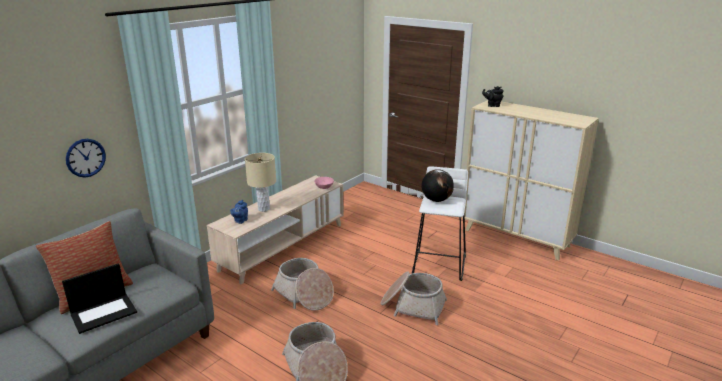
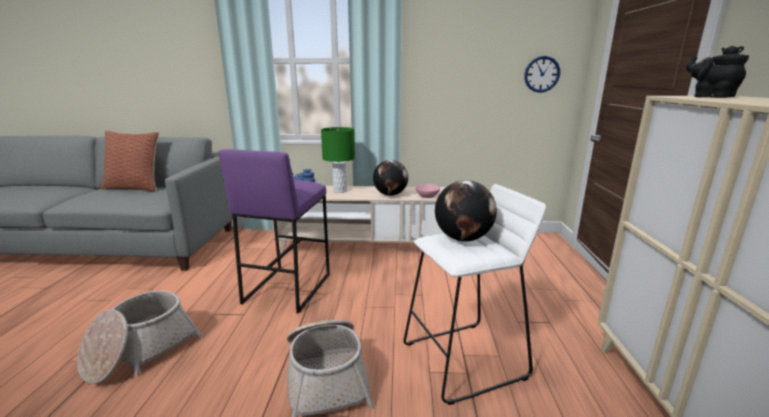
camera: 55 degrees right, 5 degrees down
laptop [62,263,137,334] -> none
wall clock [66,139,106,178] -> wall clock moved to [524,56,560,93]
beige table lamp [245,153,276,212] -> green table lamp [321,127,355,193]
basket [271,258,334,311] -> purple stool [219,149,330,314]
none -> globe [373,160,408,196]

